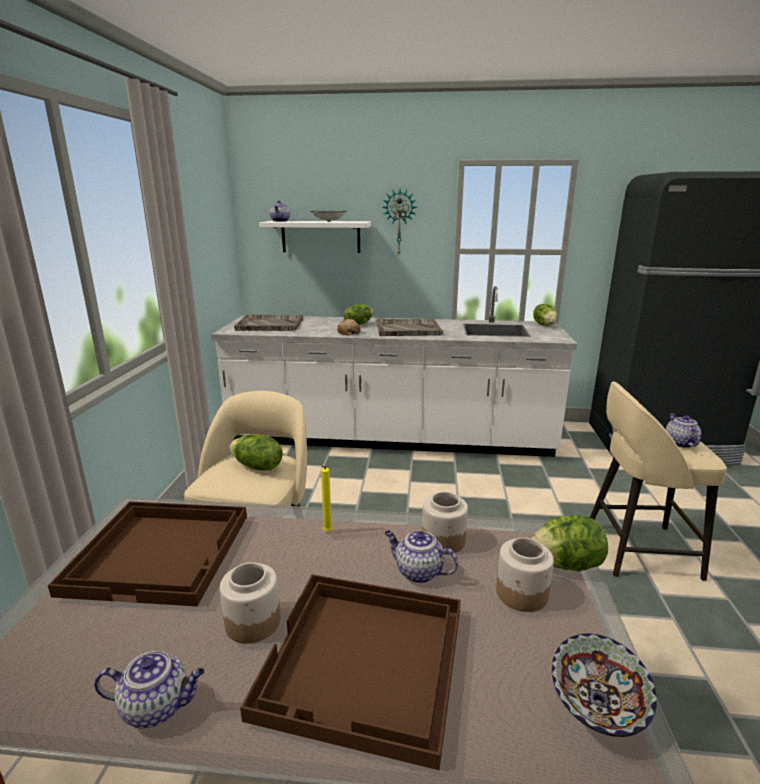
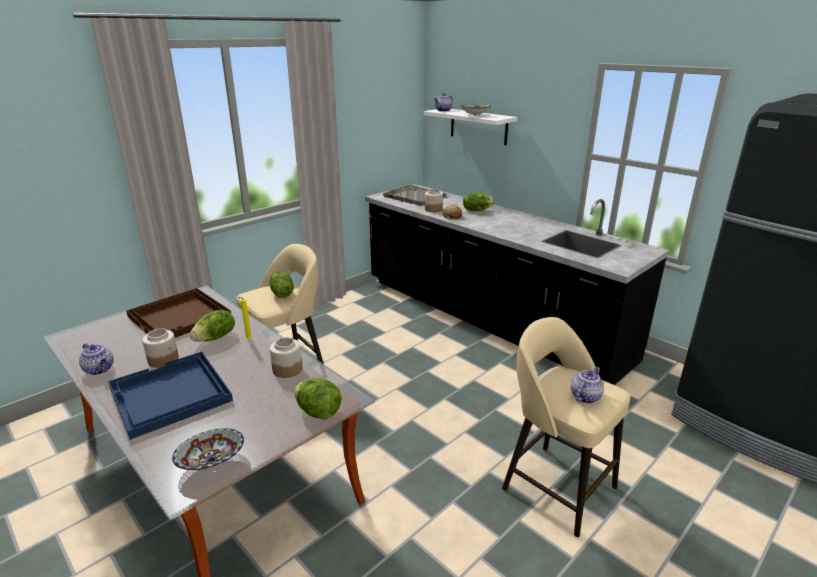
camera: 40 degrees right, 5 degrees up
white counter [211,286,577,457] -> black counter [365,184,670,385]
brown tray [240,574,461,770] -> blue tray [108,352,233,440]
grey tray [376,319,443,336] -> none
wall clock [382,189,417,254] -> none
teapot [384,530,458,583] -> none
jar [496,537,554,612] -> jar moved to [425,189,443,212]
lettuce [533,304,557,326] -> lettuce moved to [190,310,235,342]

